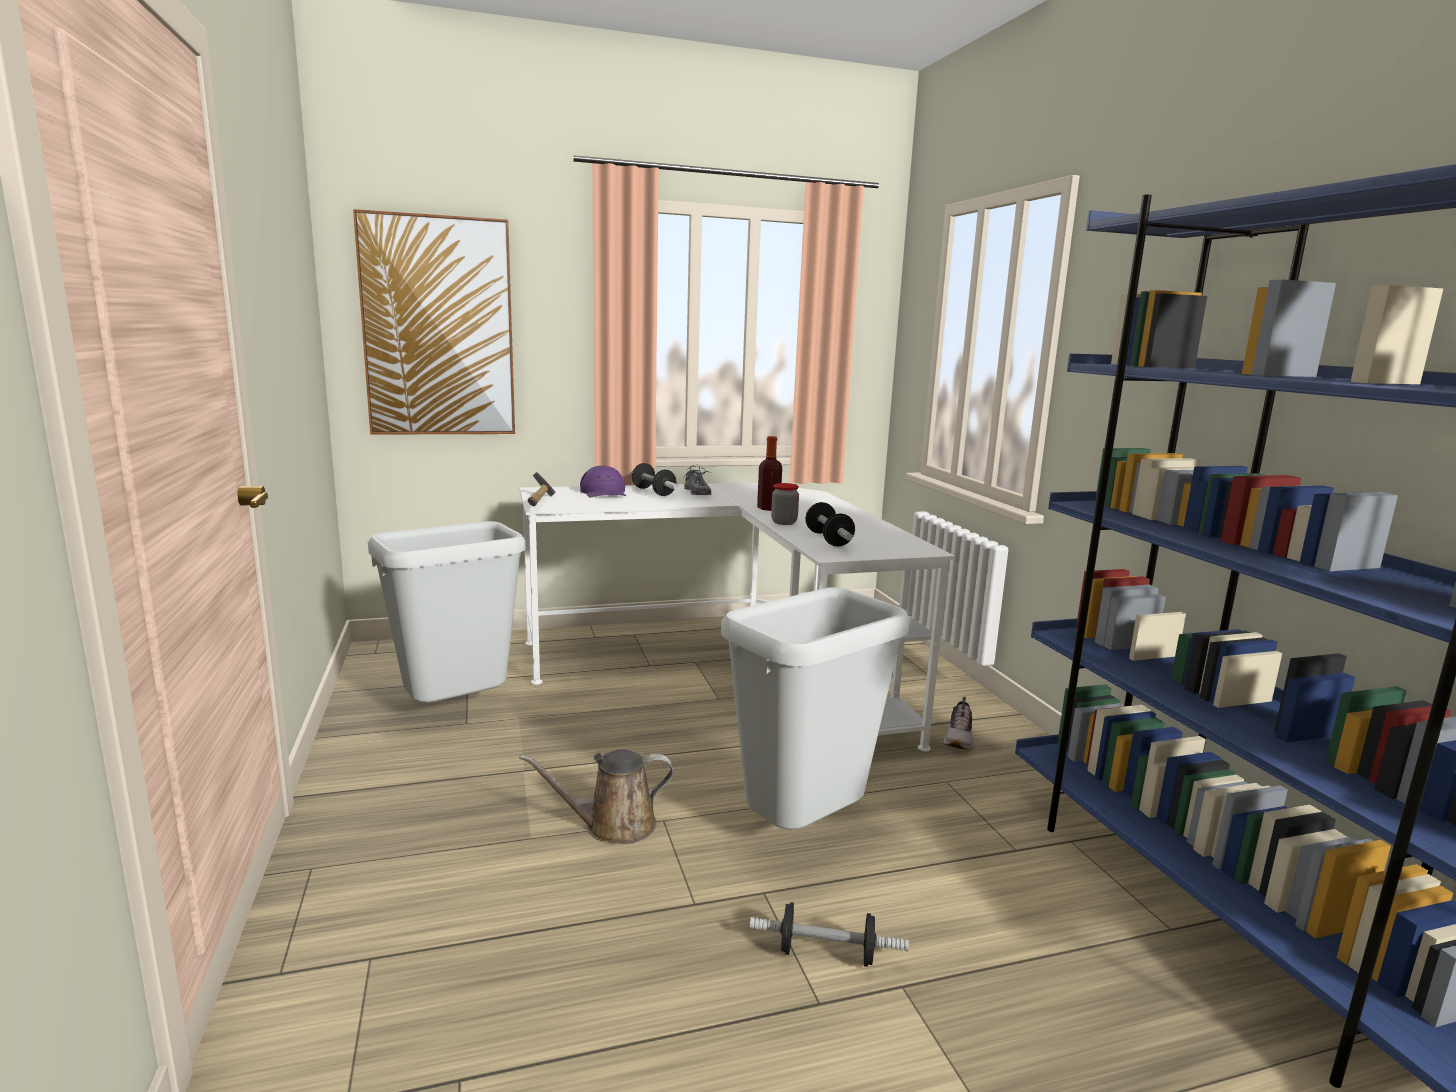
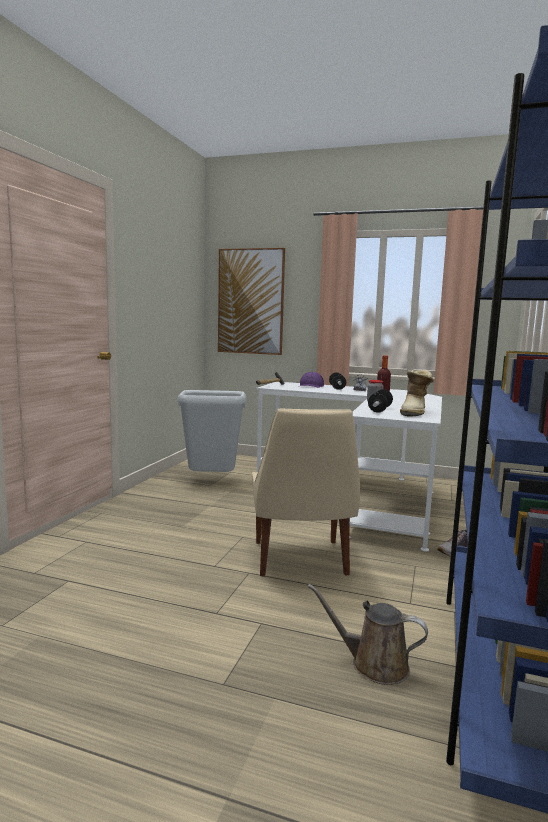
camera: 35 degrees right, 5 degrees down
brown watering can [519,749,674,844] -> brown watering can moved to [308,584,428,685]
grey trash can [721,587,910,830] -> beige chair [252,408,360,577]
dumbbell [750,902,909,967] -> none
none -> boot [400,370,434,417]

